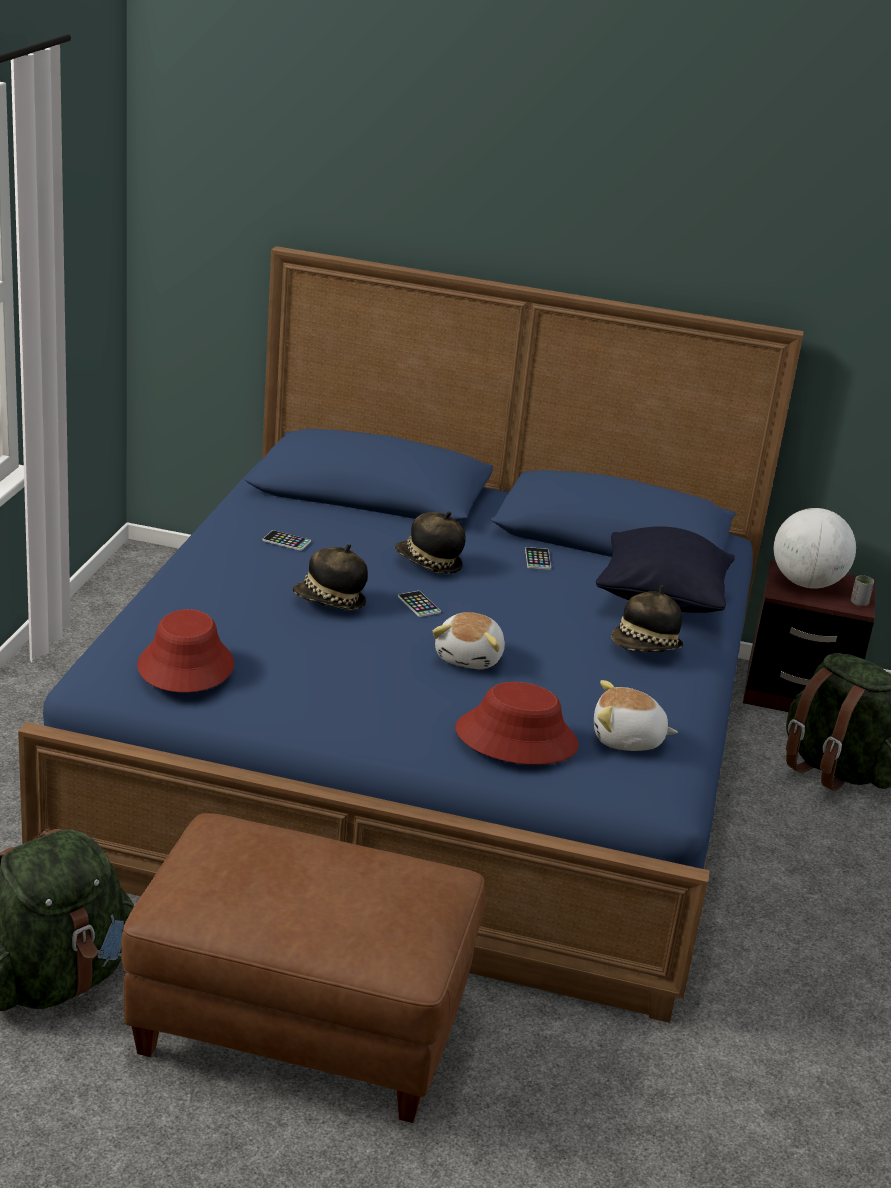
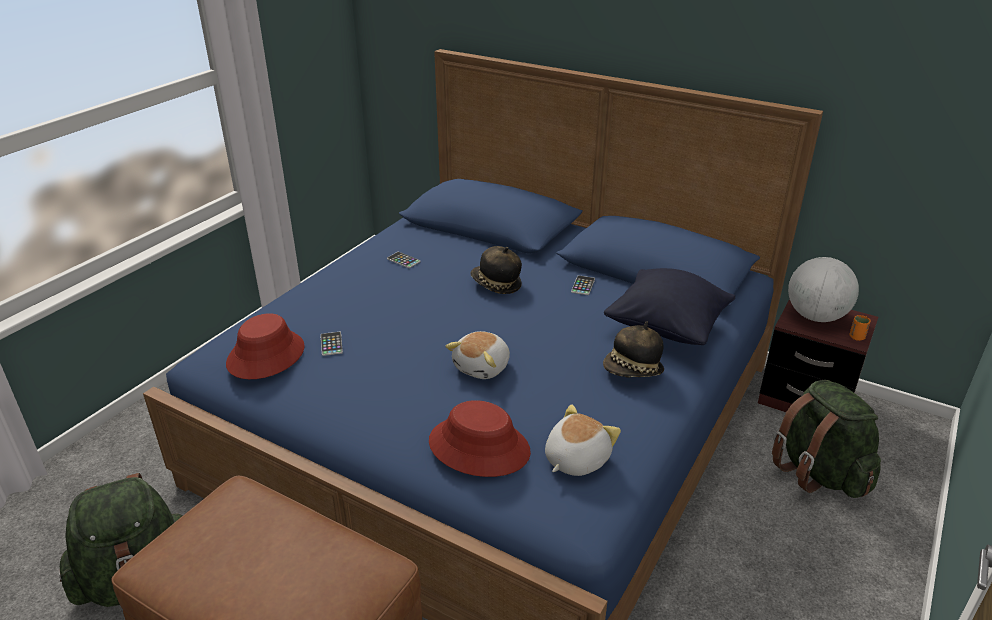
camera: 20 degrees right, 5 degrees up
hat [293,544,368,610] -> none
phone [398,591,441,617] -> phone moved to [321,332,343,356]
plush toy [594,680,678,751] -> plush toy turned 105 degrees clockwise [545,404,621,476]
grey cup [851,575,874,606] -> orange cup [849,315,871,341]

